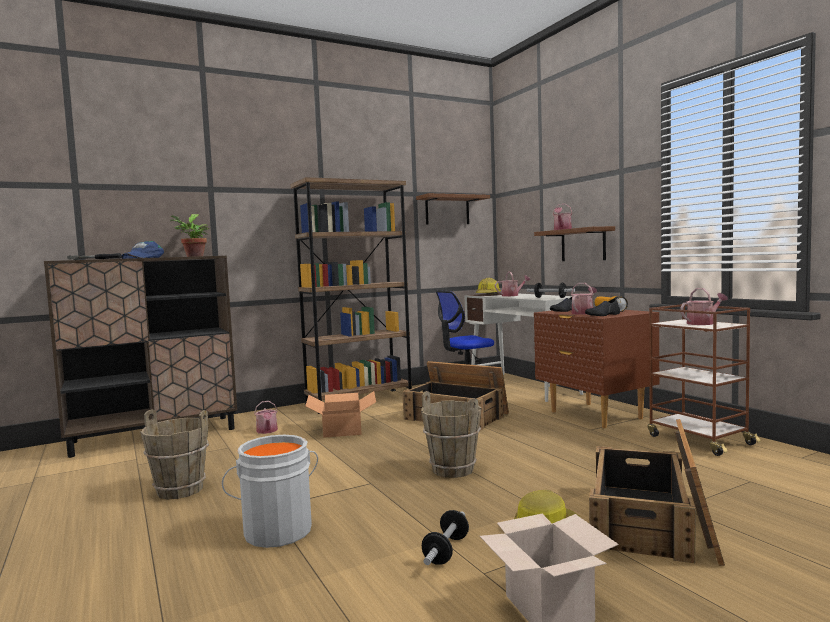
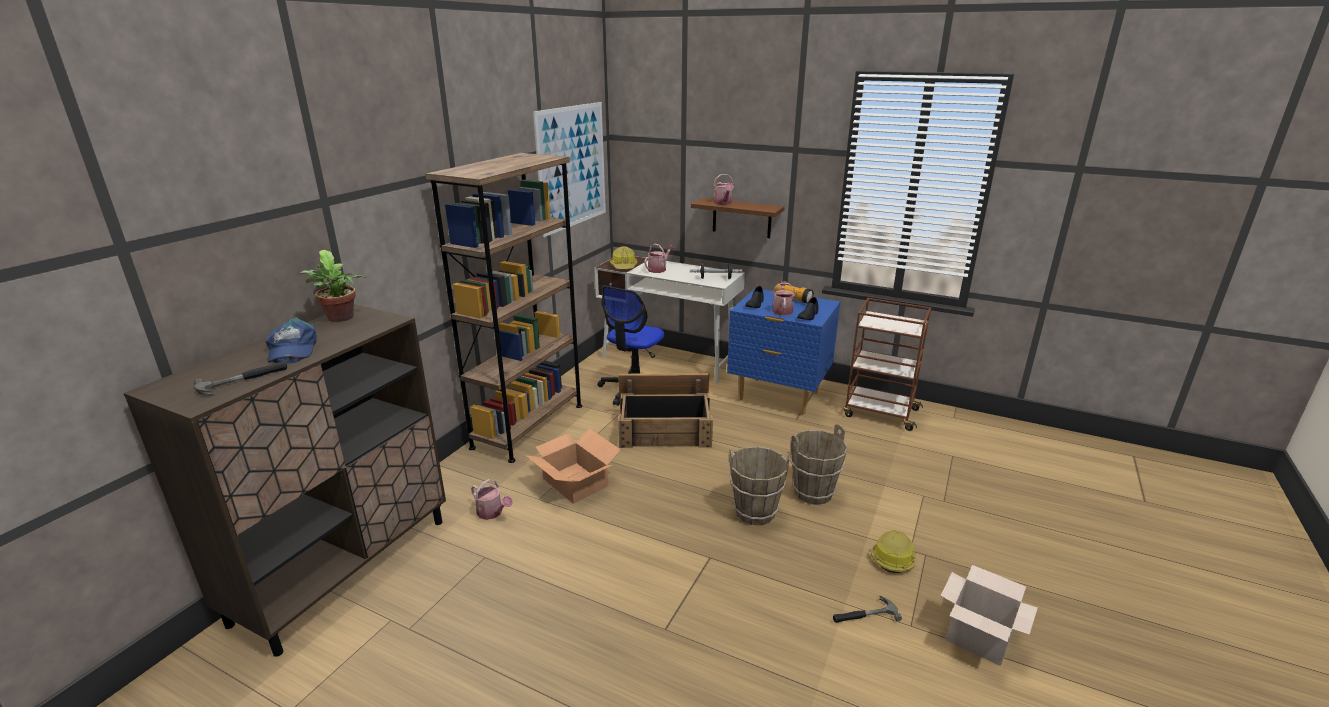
camera: 35 degrees left, 20 degrees up
brown bucket [140,409,209,499] -> brown bucket moved to [790,424,848,505]
grey bucket [222,435,318,548] -> none
brown shelf [416,193,490,224] -> picture [533,102,606,237]
dumbbell [422,510,469,565] -> hammer [833,596,902,623]
brown nightstand [534,307,659,428] -> blue nightstand [727,289,840,414]
crate [589,419,725,566] -> none
watering can [680,288,728,325] -> none

